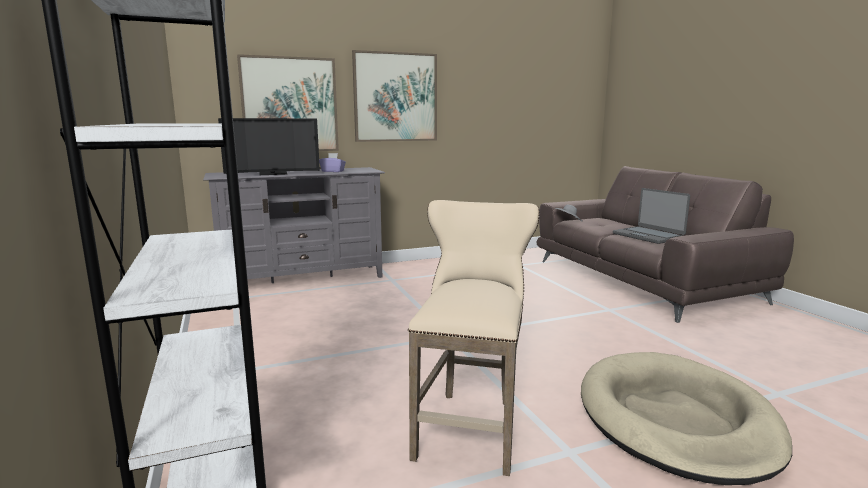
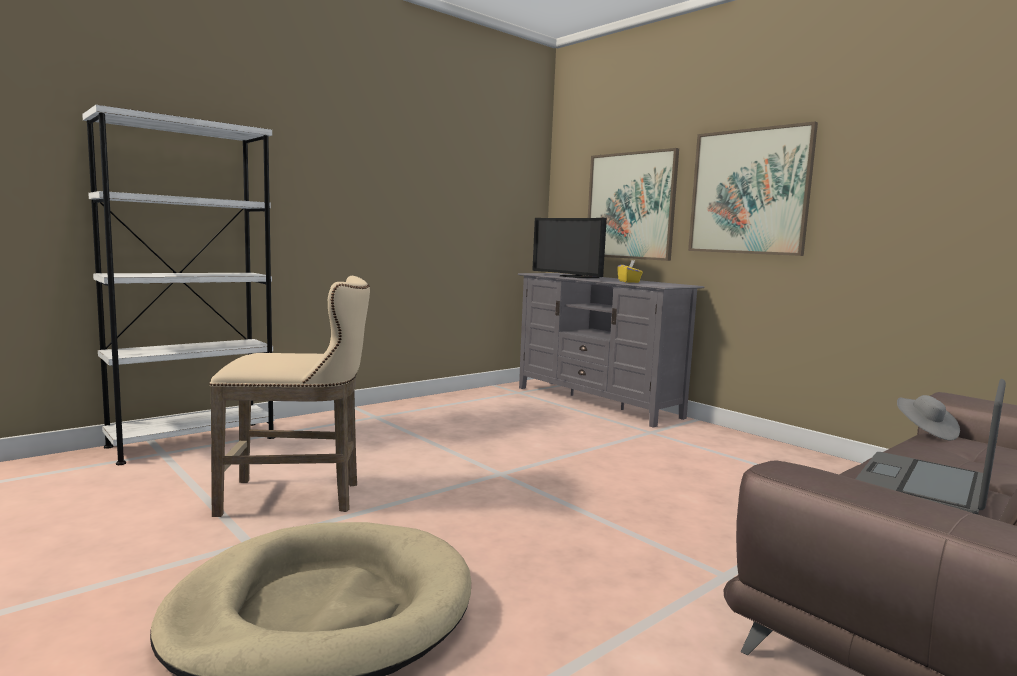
camera: 70 degrees right, 5 degrees down
purple tissue box [319,153,346,172] -> yellow tissue box [617,260,643,283]

